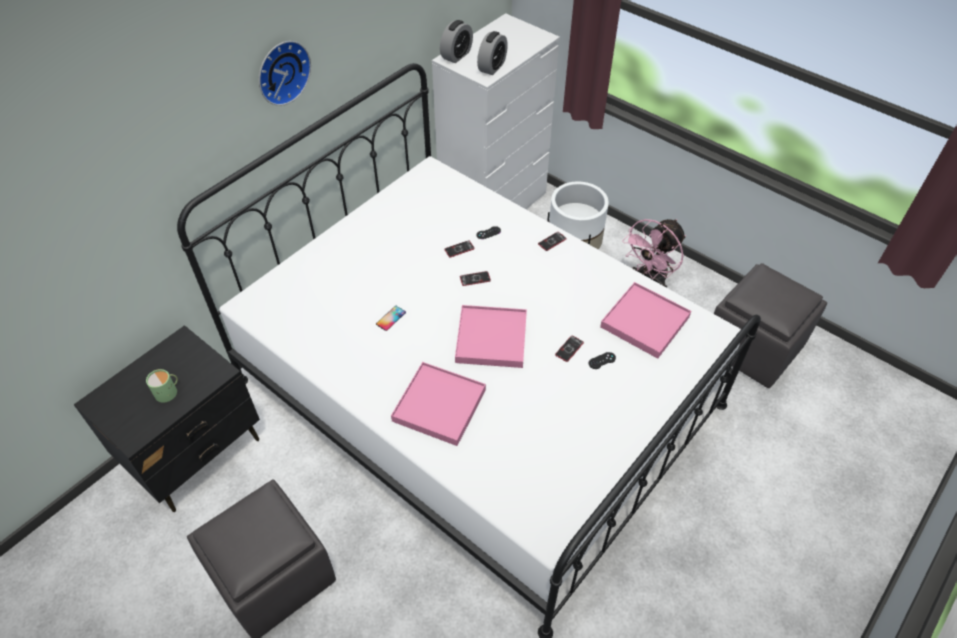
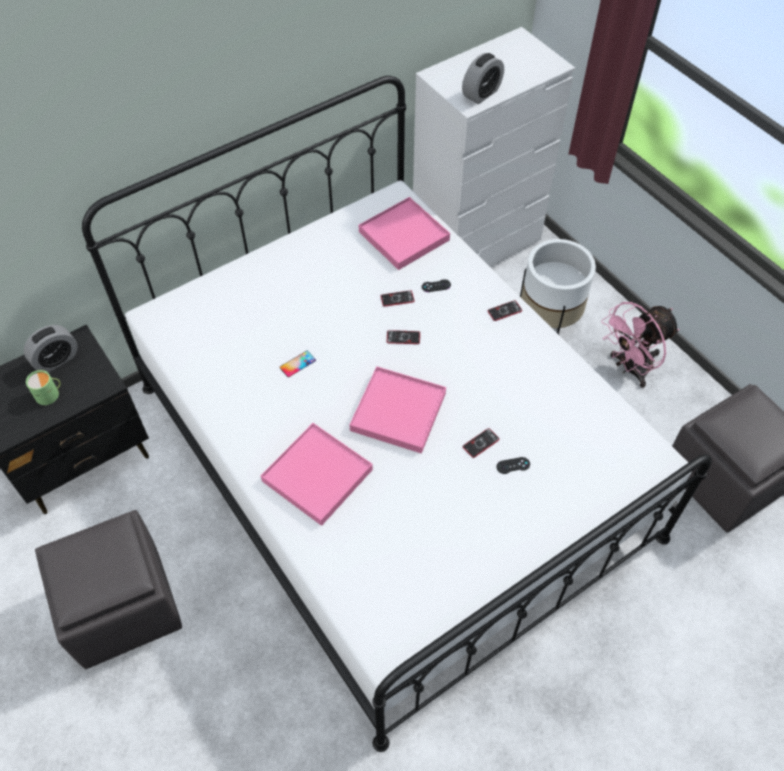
camera: 15 degrees right, 5 degrees up
wall clock [259,41,311,106] -> none
alarm clock [440,20,473,63] -> alarm clock moved to [24,325,78,373]
pink tray [600,282,691,359] -> pink tray moved to [359,197,450,270]

